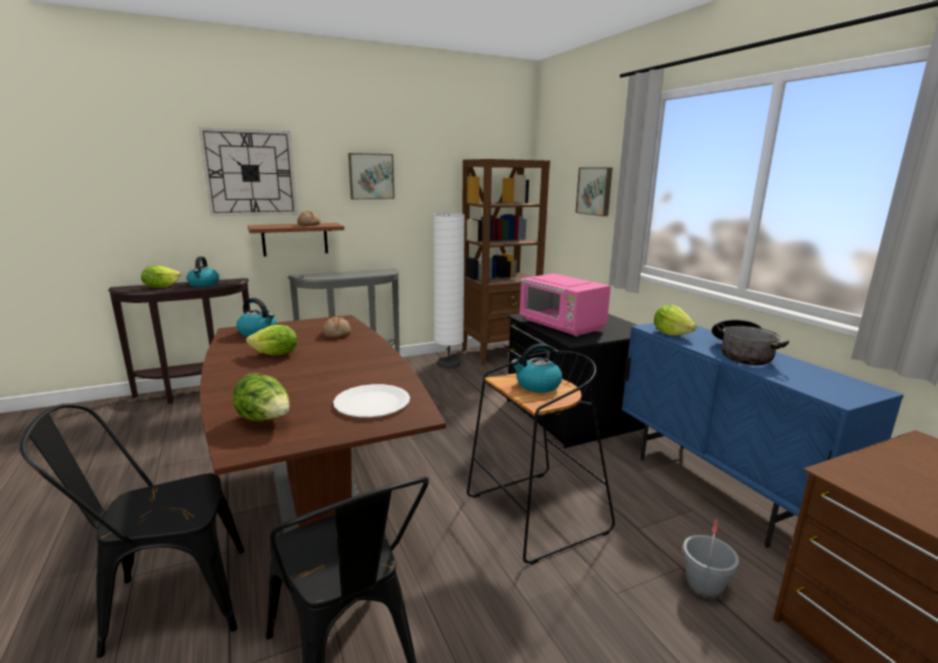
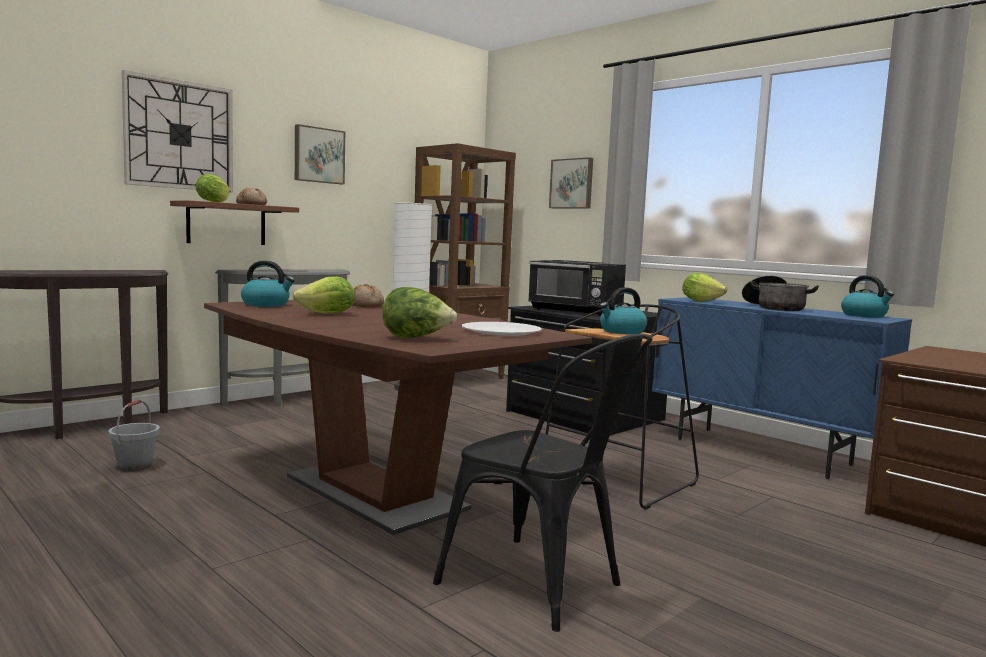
camera: 20 degrees left, 10 degrees down
black chair [20,403,244,658] -> none
lettuce [141,265,181,288] -> lettuce moved to [195,174,231,202]
kettle [186,256,219,287] -> kettle moved to [841,275,894,318]
pink microwave [519,273,611,337] -> black microwave [528,260,626,316]
grey bucket [683,520,739,600] -> grey bucket moved to [108,400,160,471]

